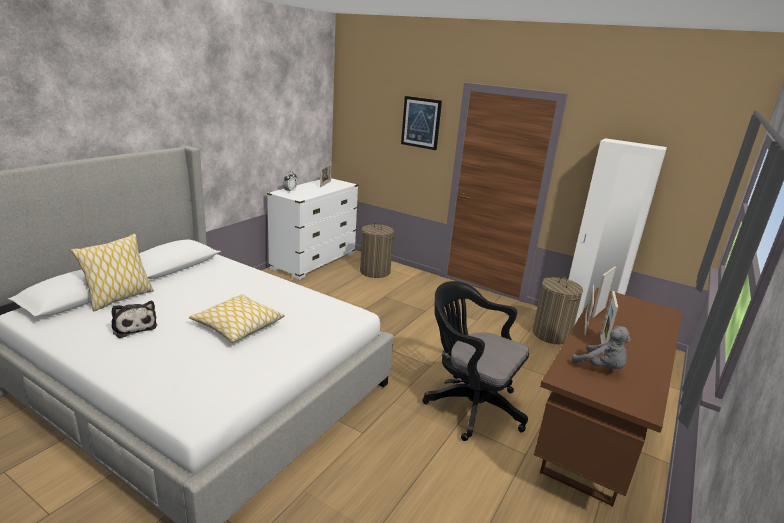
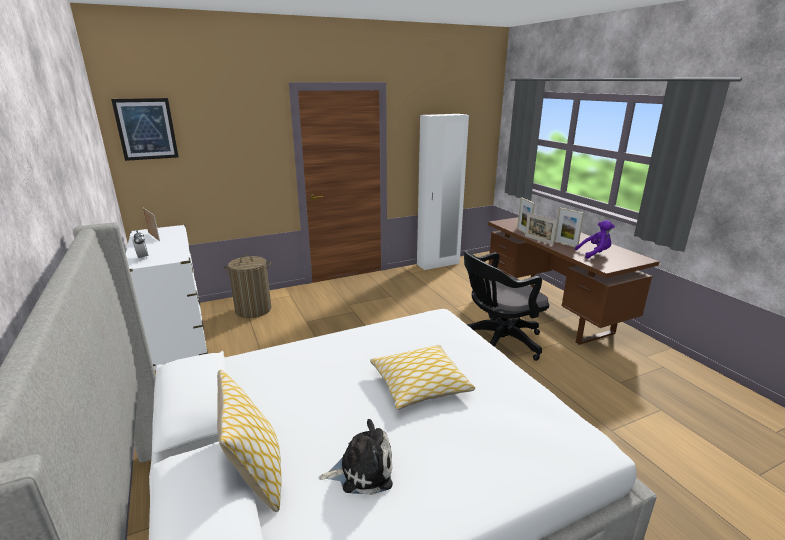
camera: 55 degrees left, 0 degrees up
picture [401,96,442,150] -> picture moved to [111,98,179,161]
laundry basket [533,277,583,344] -> none
grey plush toy [572,326,631,369] -> purple plush toy [575,220,615,259]

